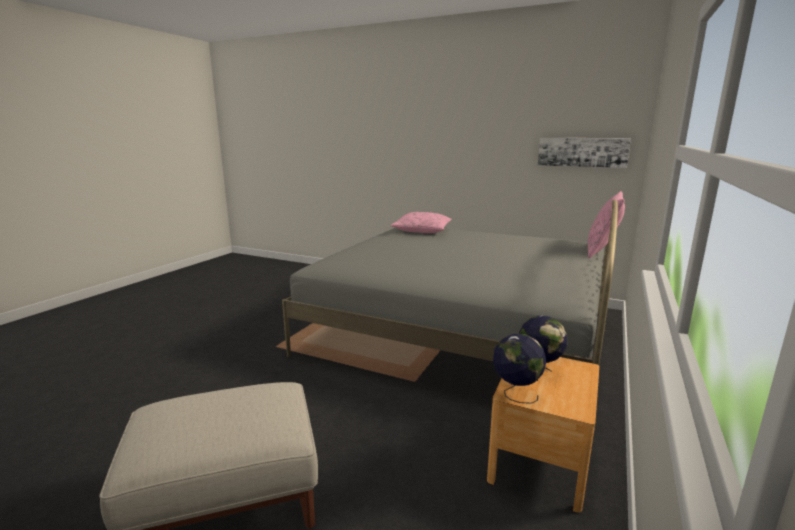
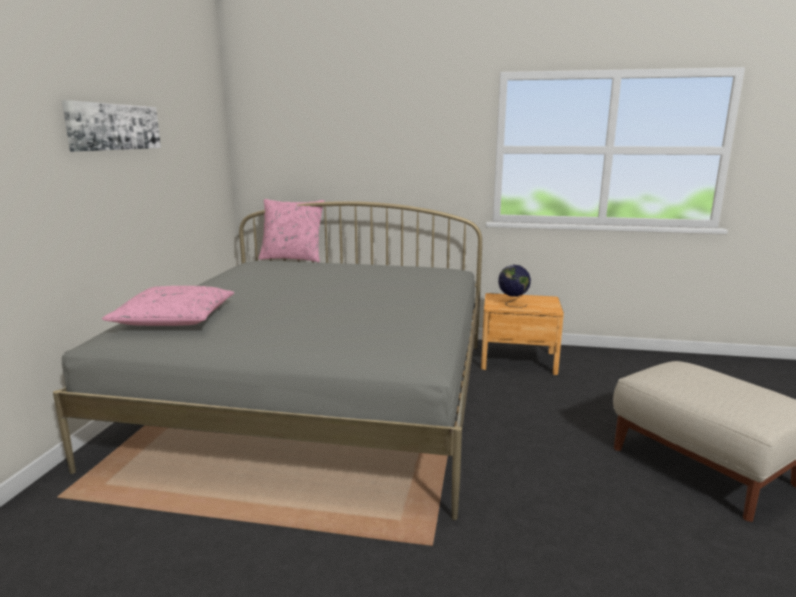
camera: 105 degrees left, 0 degrees up
globe [493,334,546,404] -> none
picture [538,138,631,168] -> picture moved to [62,100,161,152]

